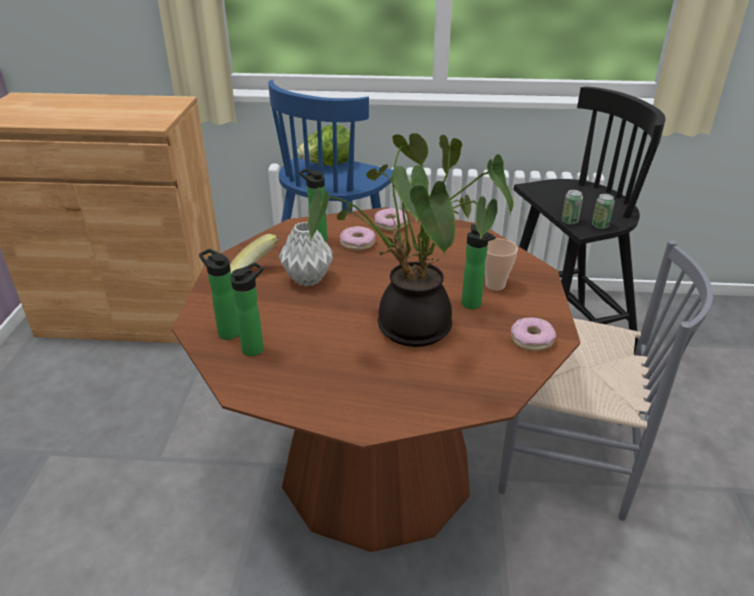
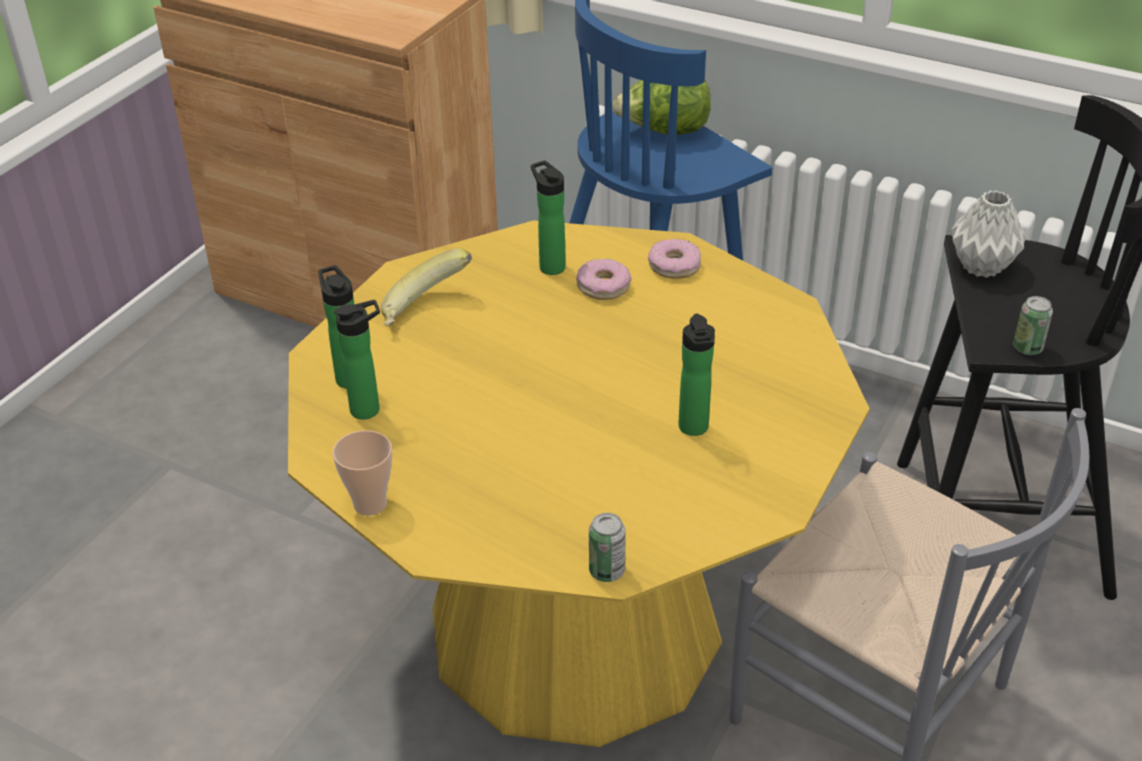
camera: 25 degrees right, 5 degrees up
brown dining table [172,207,580,552] -> yellow dining table [288,220,870,747]
grey vase [279,222,333,286] -> grey vase moved to [951,191,1026,278]
potted plant [308,133,514,347] -> none
cup [485,239,518,291] -> cup moved to [332,430,392,516]
donut [511,317,556,351] -> none
can [561,190,583,225] -> can moved to [589,513,626,582]

